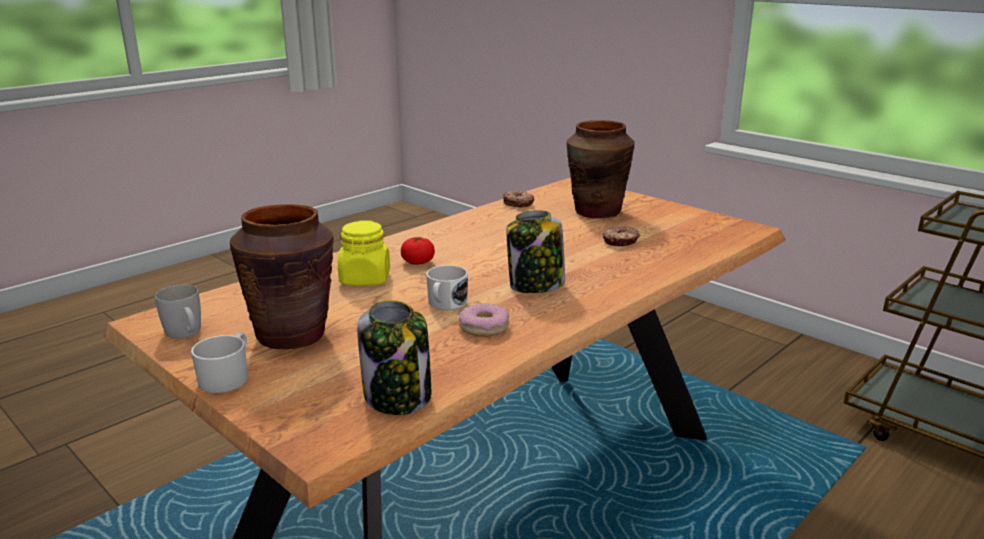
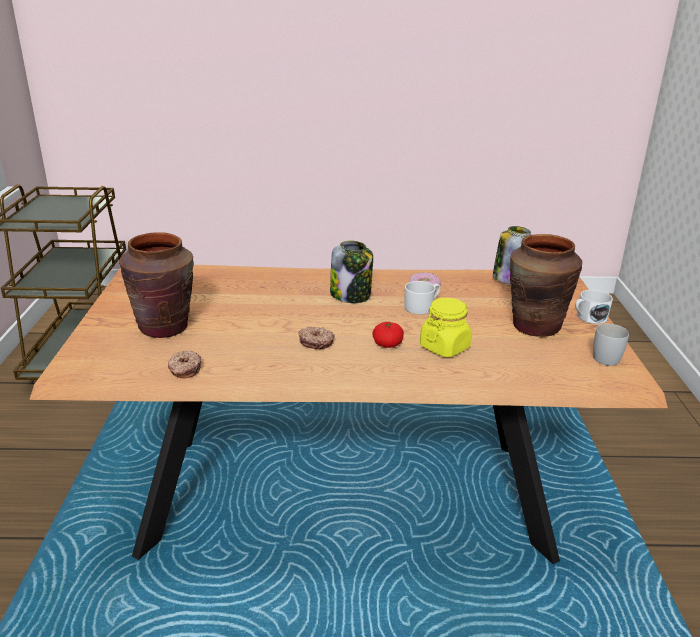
camera: 135 degrees left, 5 degrees up
donut [603,226,640,246] -> donut moved to [299,327,335,349]

